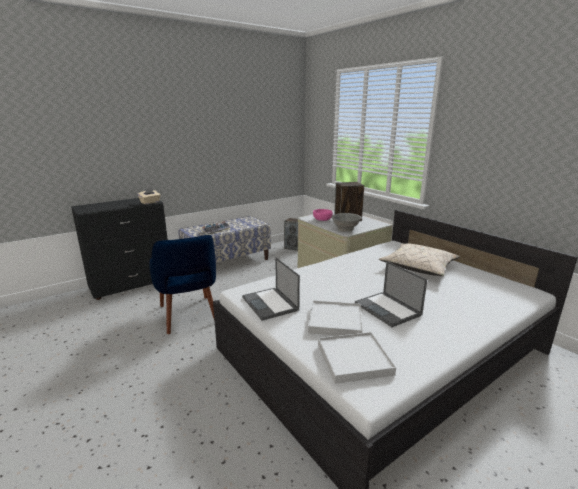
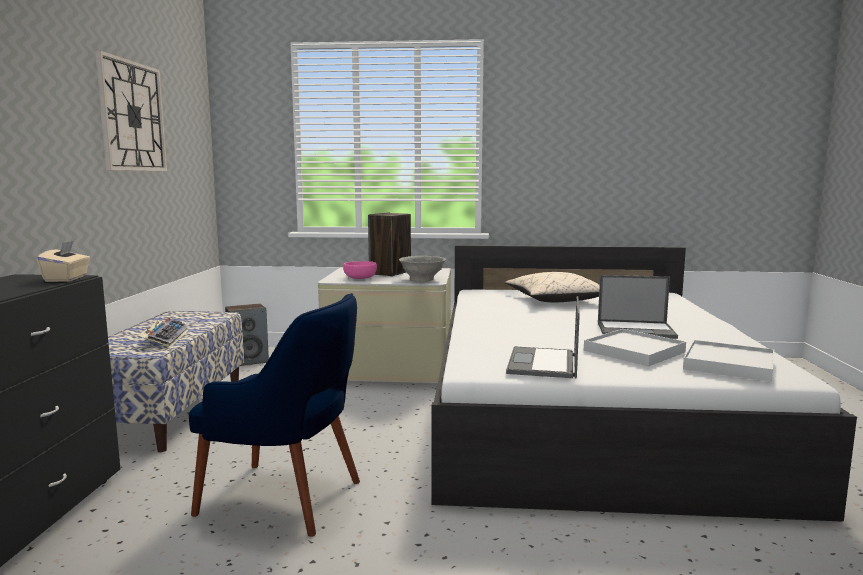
camera: 50 degrees left, 10 degrees down
laptop [242,257,300,321] -> laptop turned 90 degrees clockwise [506,296,580,378]
none -> wall clock [95,50,167,171]

